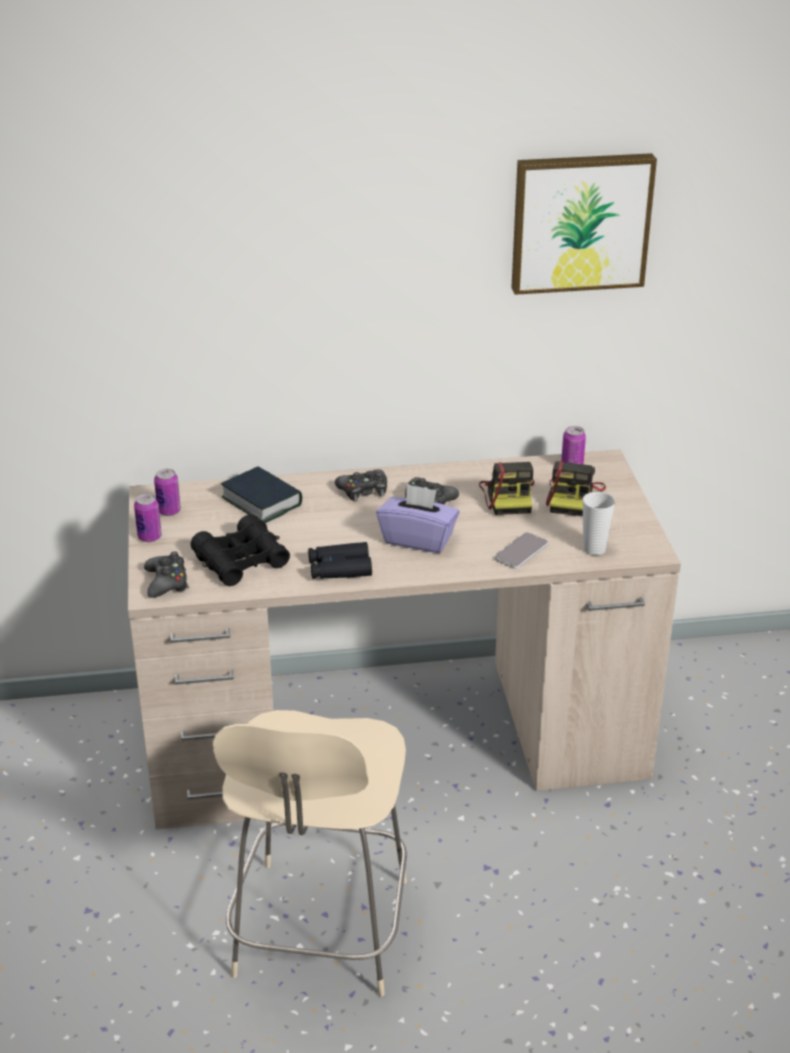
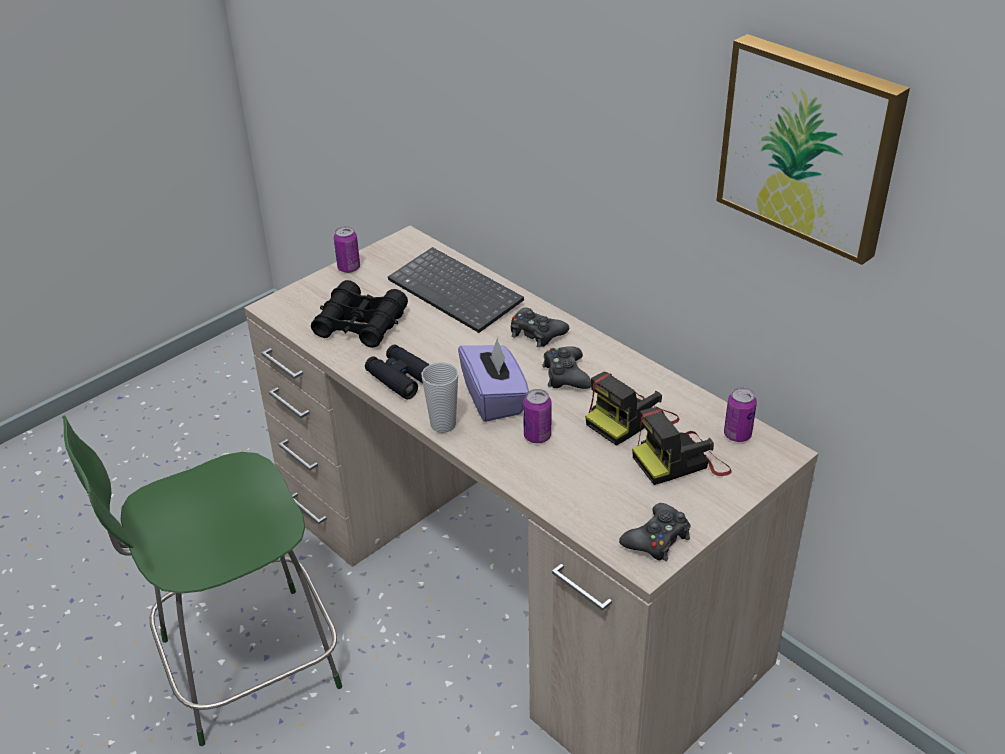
camera: 55 degrees right, 5 degrees up
black game controller [144,551,189,598] -> black game controller moved to [619,503,690,561]
can [154,469,181,516] -> can moved to [523,389,552,443]
beige chair [213,710,407,997] -> green chair [62,416,342,746]
book [221,466,302,523] -> keyboard [388,247,524,333]
phone [495,532,548,569] -> none
cup [583,492,615,555] -> cup moved to [422,362,458,433]

